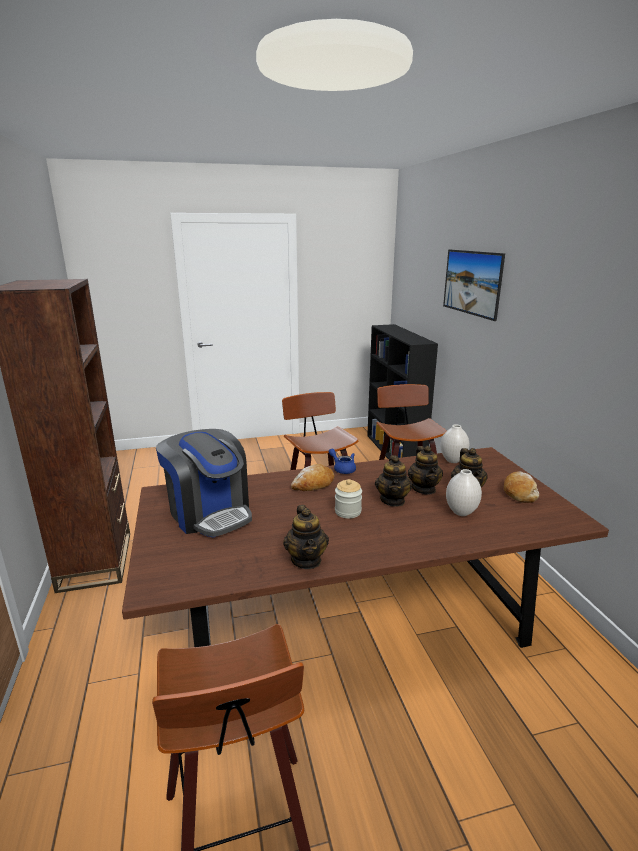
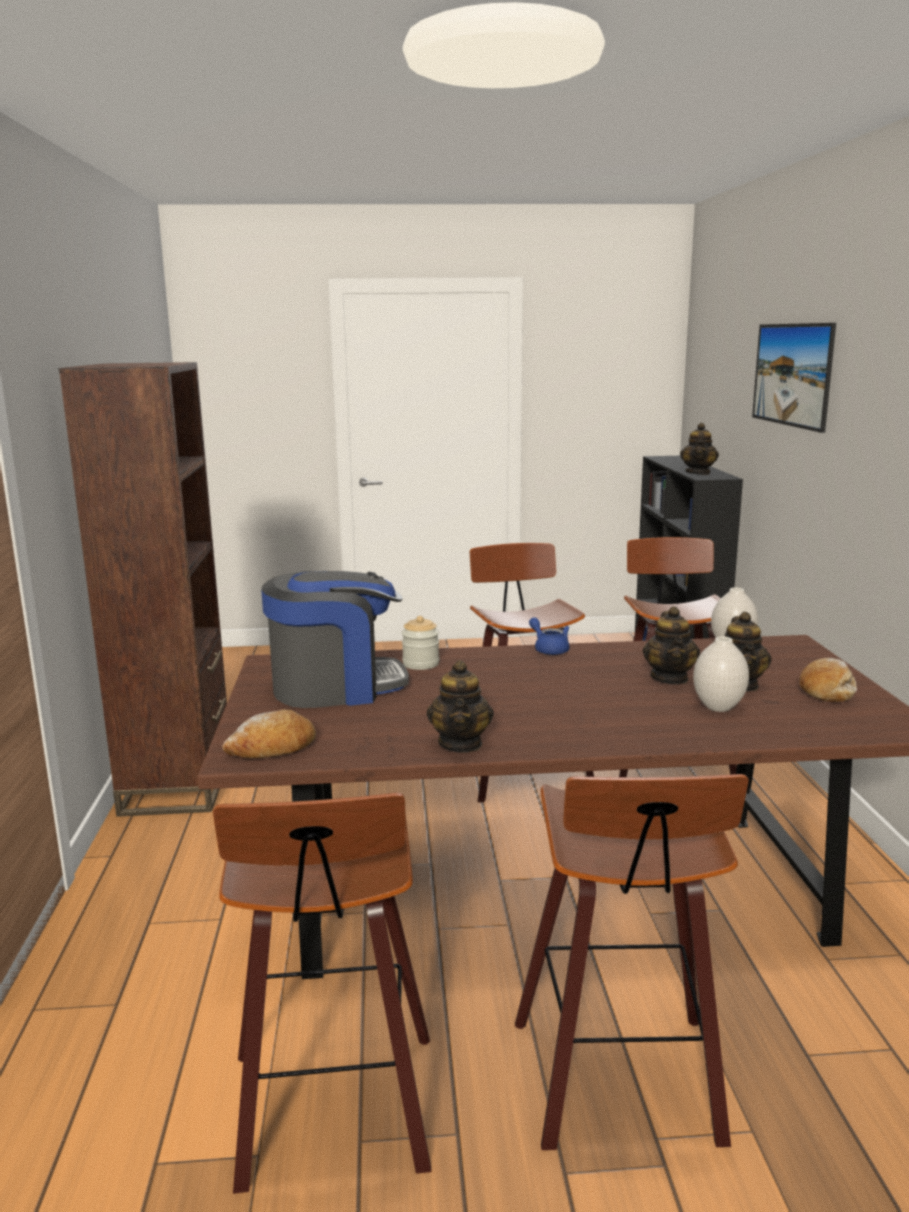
camera: 10 degrees right, 5 degrees down
coffee machine [156,429,252,537] -> coffee machine turned 75 degrees counterclockwise [261,571,409,708]
bread [291,464,335,491] -> bread moved to [222,710,316,758]
jar [335,479,362,518] -> jar moved to [402,616,440,670]
teapot [375,455,413,507] -> teapot moved to [680,423,719,475]
none -> stool [515,774,749,1150]

